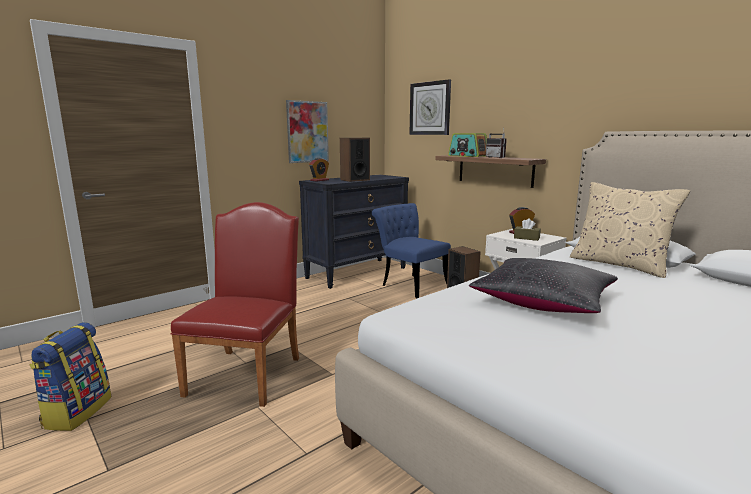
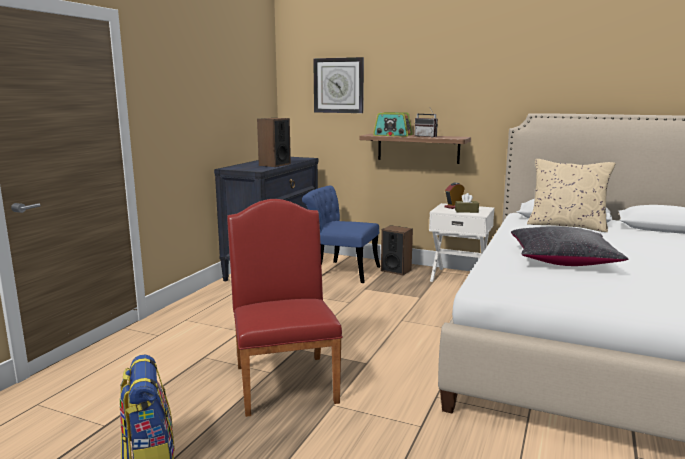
camera: 25 degrees left, 0 degrees up
picture [286,100,329,163] -> none
alarm clock [309,158,329,182] -> none

